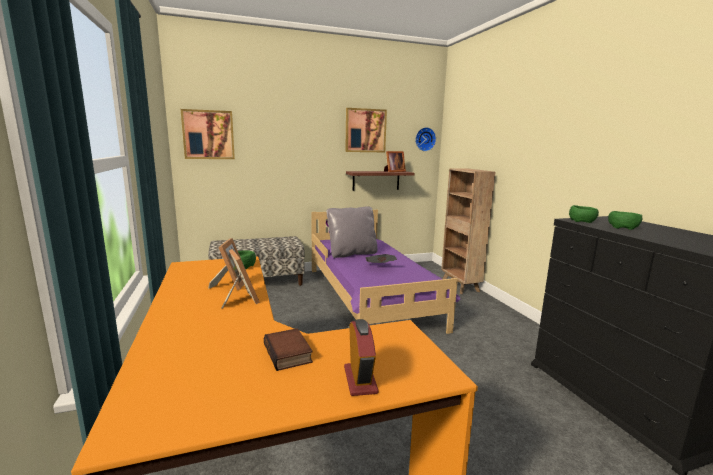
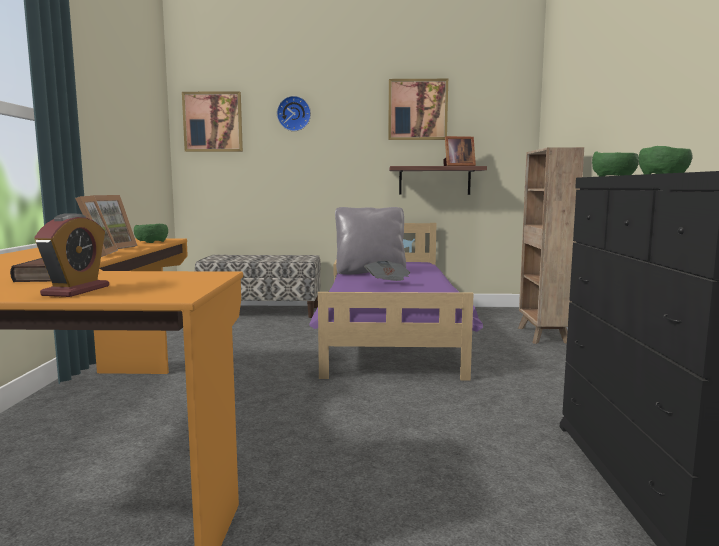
camera: 20 degrees right, 5 degrees down
wall clock [415,127,436,151] -> wall clock moved to [277,96,311,131]

